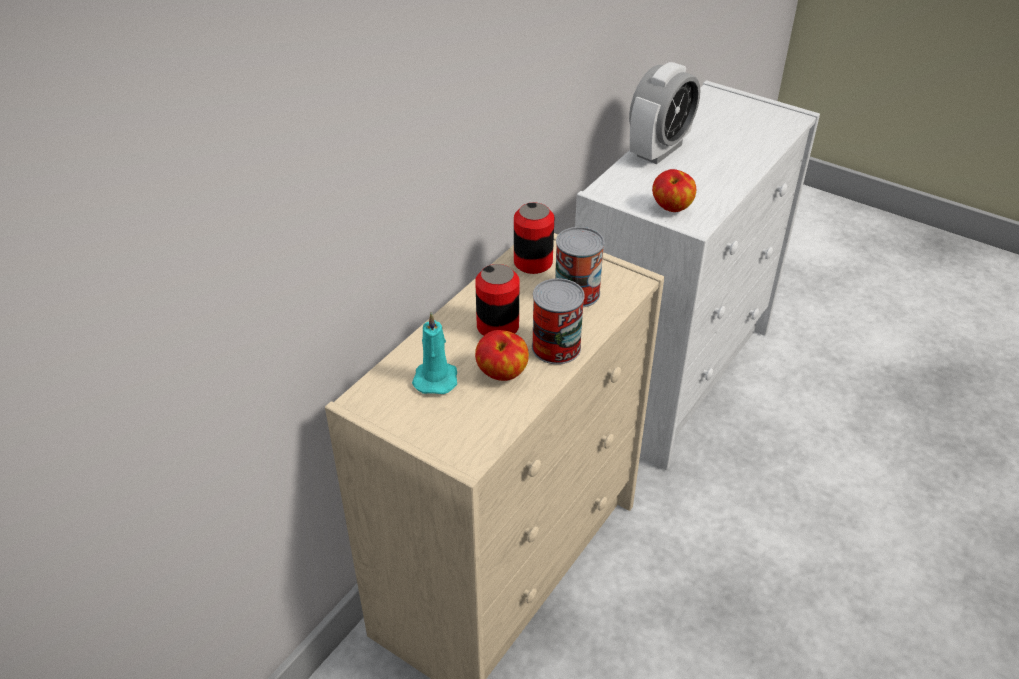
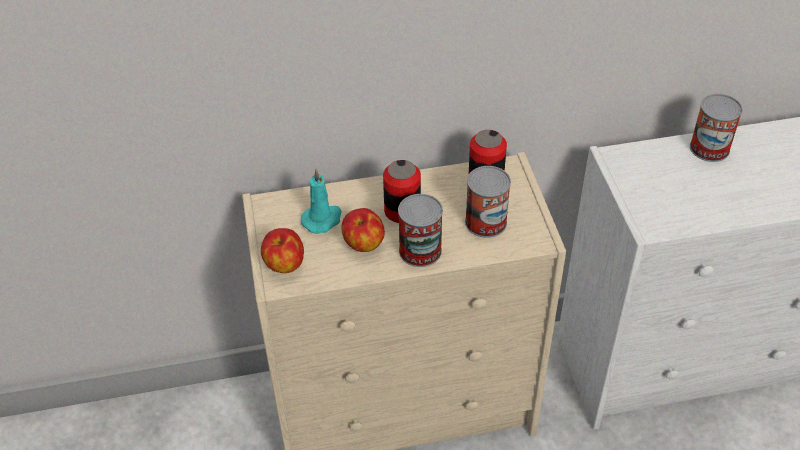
camera: 45 degrees right, 5 degrees up
alarm clock [629,62,700,164] -> can [690,94,743,162]
apple [652,169,696,212] -> apple moved to [261,228,304,273]

